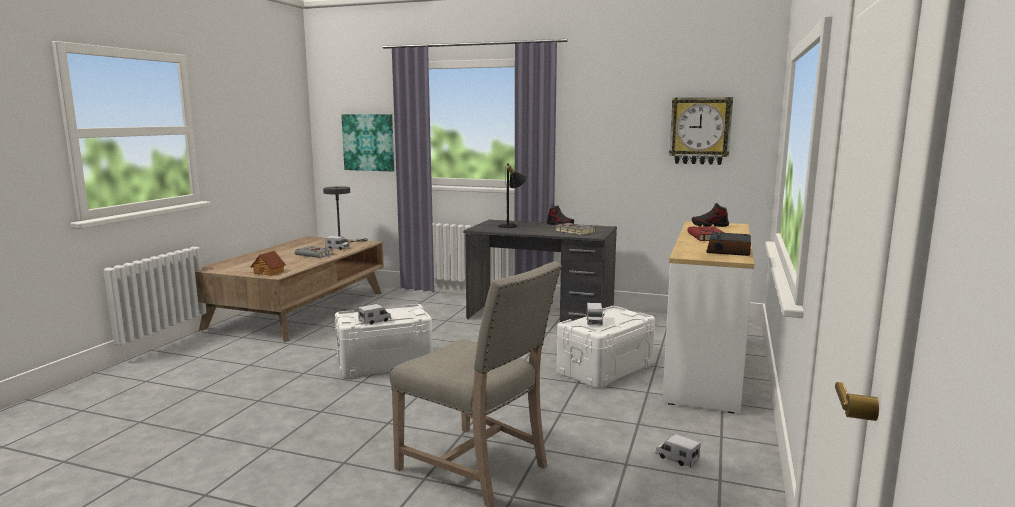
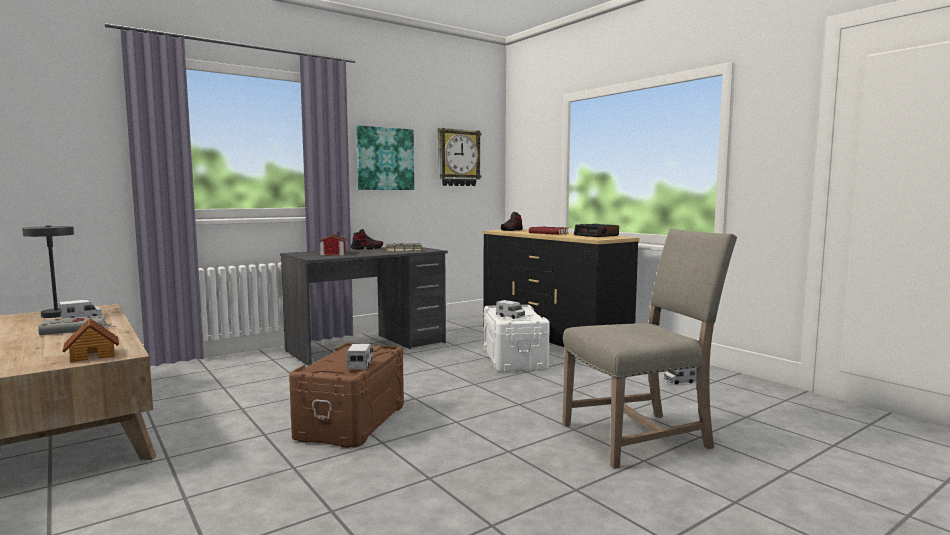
camera: 55 degrees left, 5 degrees down
white storage box [335,304,433,378] -> brown storage box [289,343,404,448]
picture [341,114,394,172] -> picture moved to [356,125,414,190]
black table lamp [498,163,527,228] -> toy house [318,232,347,256]
white dresser [662,221,754,413] -> black dresser [483,229,640,347]

